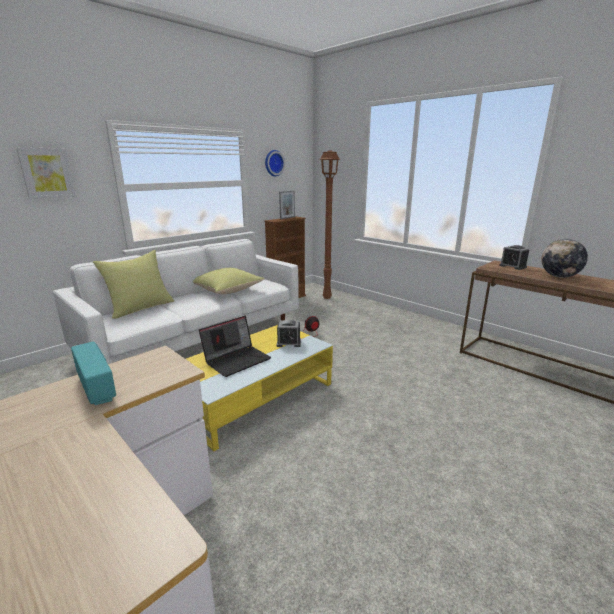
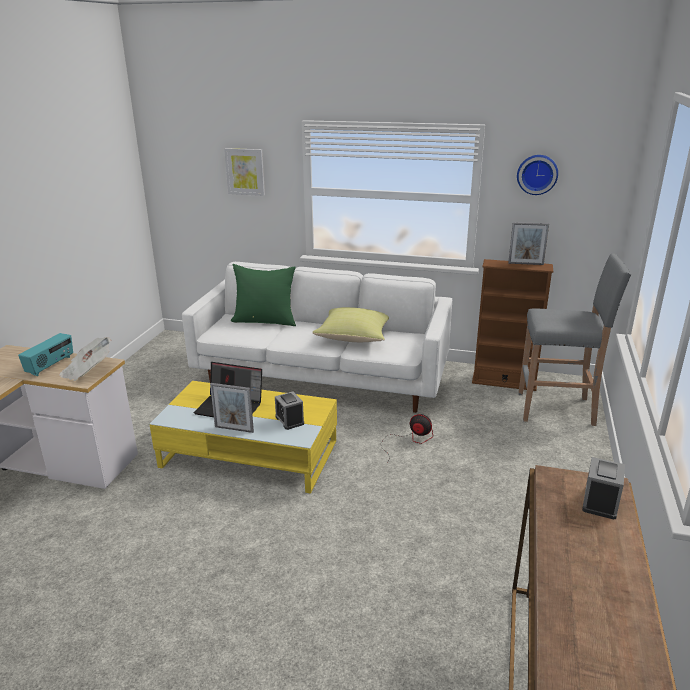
camera: 60 degrees right, 5 degrees up
yellow pillow [93,250,174,319] -> green pillow [231,264,296,326]
brown floor lamp [320,151,340,299] -> grey stool [518,253,631,426]
globe [541,239,588,278] -> none
none -> newspaper [59,337,112,381]
none -> picture frame [210,383,254,433]

